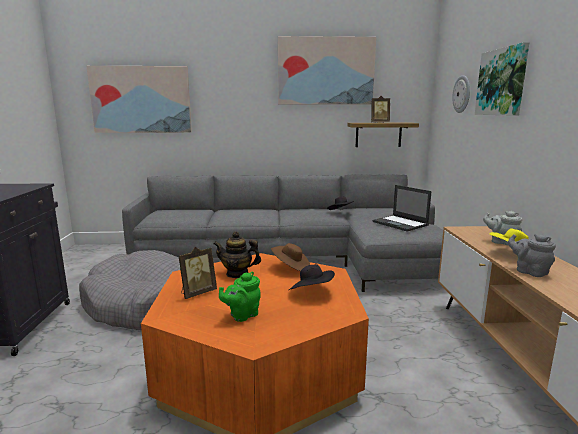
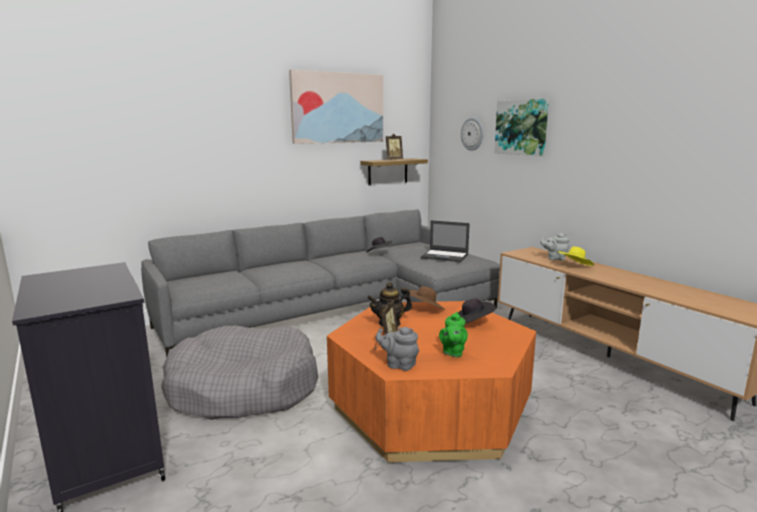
camera: 30 degrees left, 0 degrees up
picture [86,66,192,133] -> none
grey teapot [508,234,556,277] -> grey teapot moved to [376,327,419,371]

